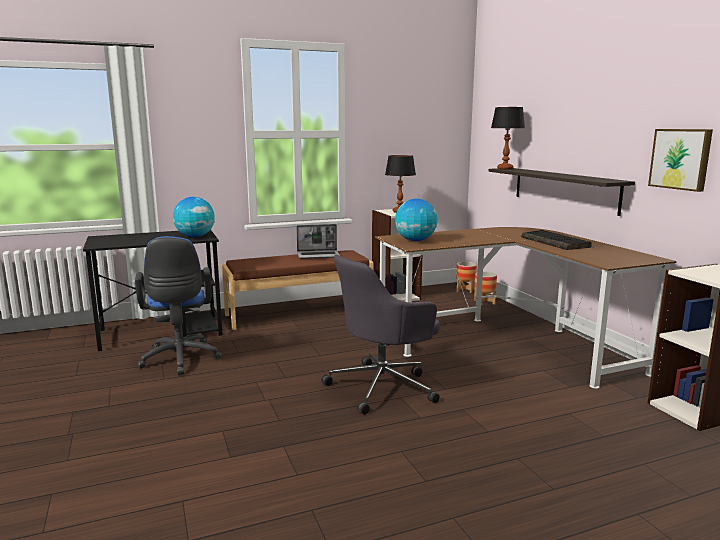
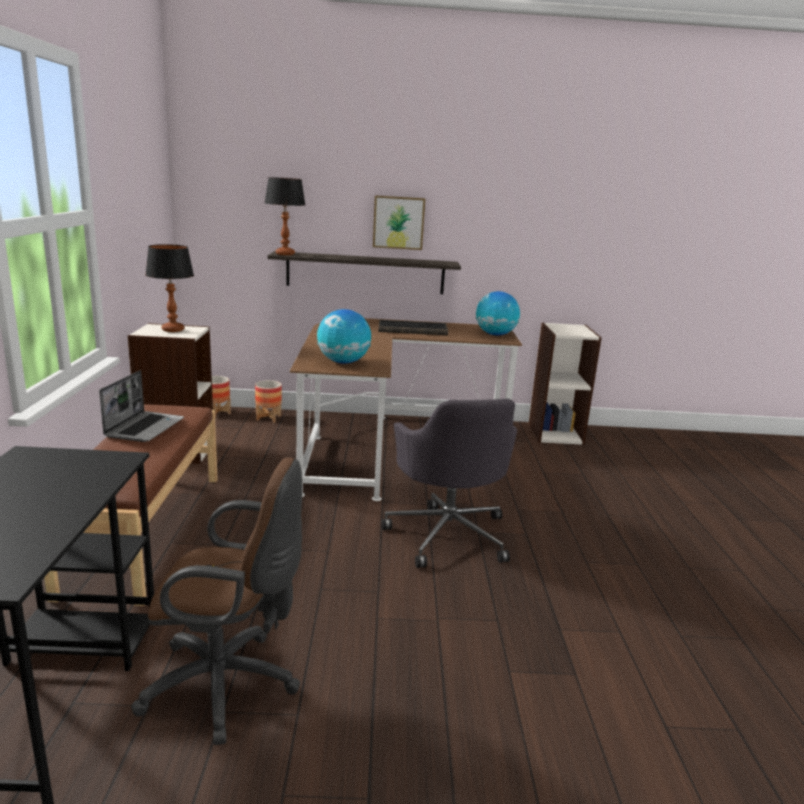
camera: 70 degrees left, 5 degrees up
blue office chair [135,236,222,375] -> brown office chair [131,457,302,745]
globe [173,197,215,237] -> globe moved to [476,291,520,335]
picture [648,129,713,192] -> picture moved to [373,195,425,250]

